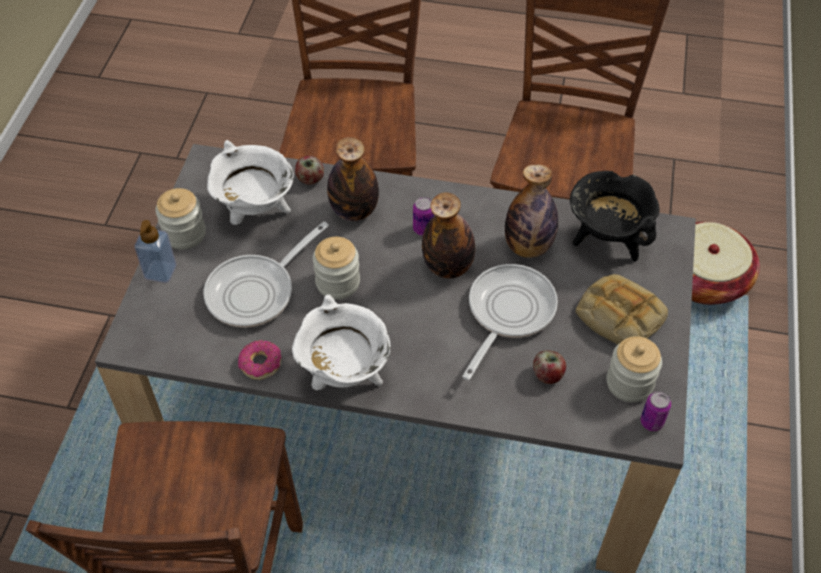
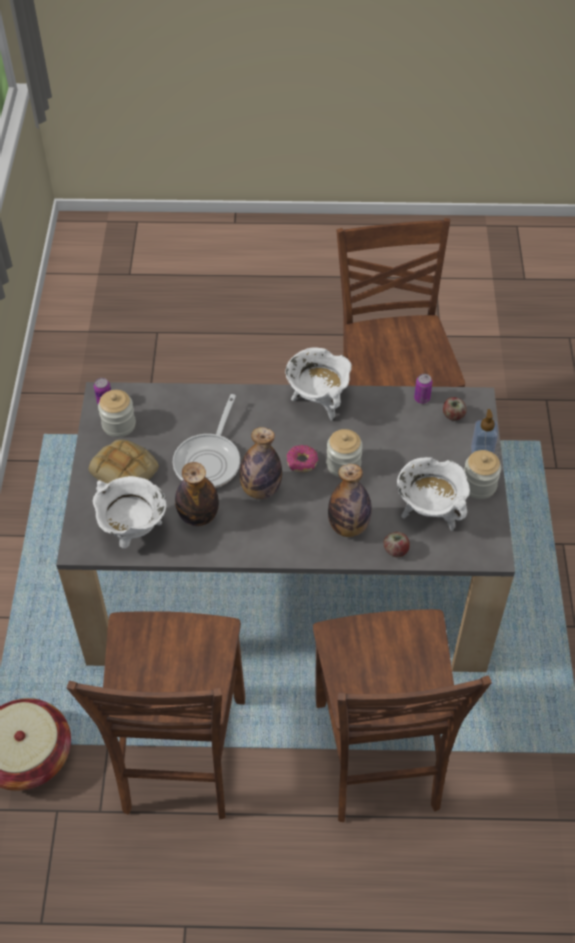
camera: 170 degrees right, 0 degrees up
frying pan [204,221,329,328] -> none
donut [238,340,281,380] -> donut moved to [286,445,318,472]
can [413,197,434,236] -> can moved to [414,374,432,404]
apple [533,350,566,384] -> apple moved to [443,397,467,421]
black cooking pot [570,171,660,261] -> white cooking pot [93,476,166,549]

